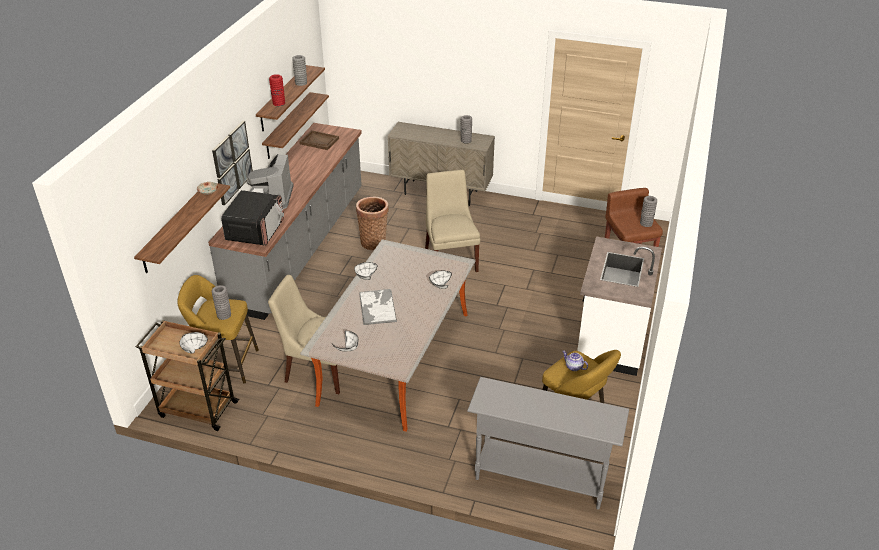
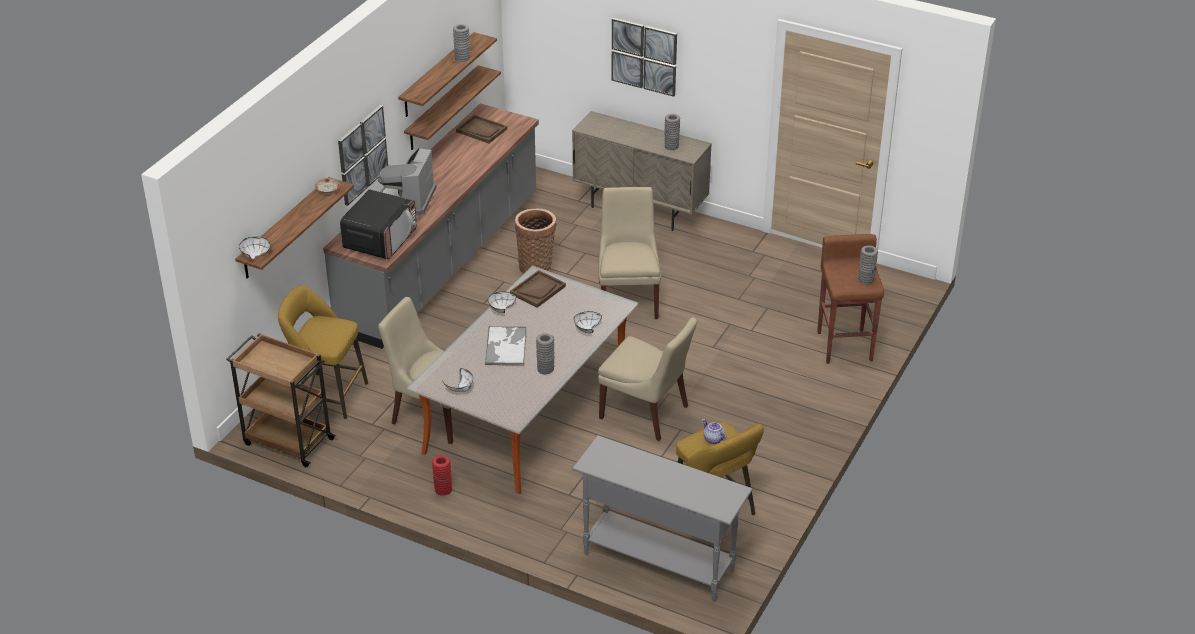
camera: 10 degrees right, 0 degrees up
white bowl [179,332,208,354] -> white bowl moved to [239,237,270,259]
grey vase [212,285,231,320] -> grey vase moved to [536,333,554,374]
red vase [269,74,285,106] -> red vase moved to [432,455,452,496]
white counter [577,236,662,376] -> none
none -> brown tray [510,270,566,308]
none -> beige chair [598,317,697,441]
none -> picture [611,18,677,97]

